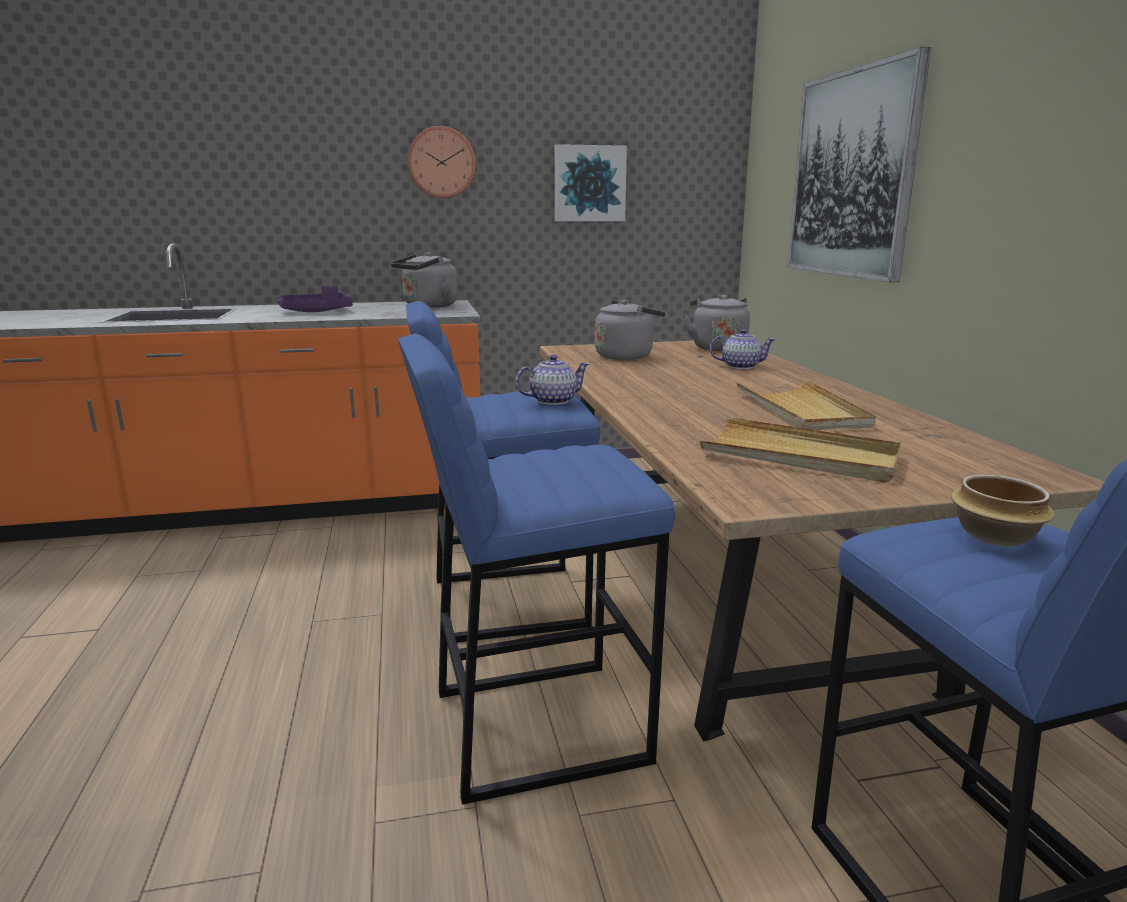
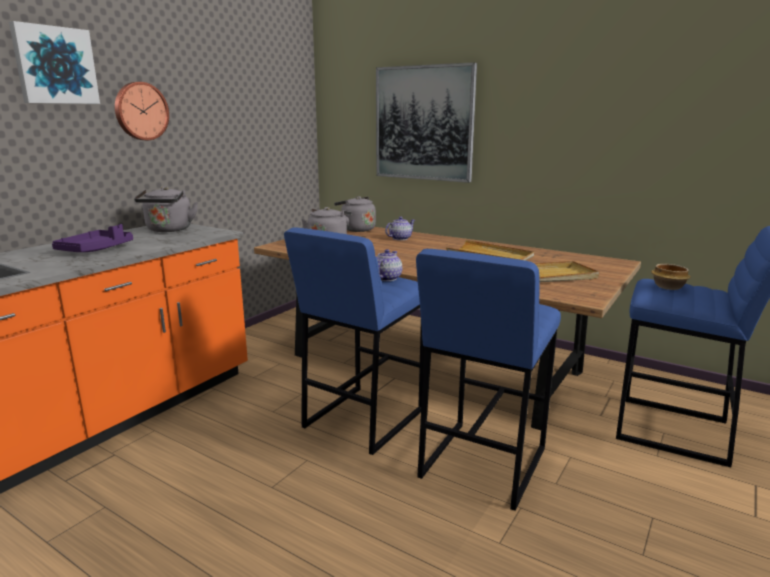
camera: 45 degrees left, 0 degrees up
picture [555,144,627,221] -> picture moved to [9,21,100,104]

